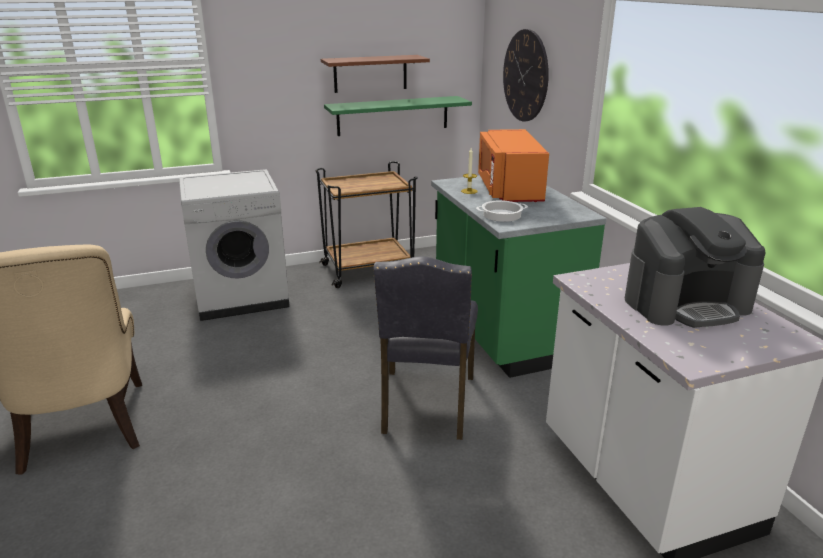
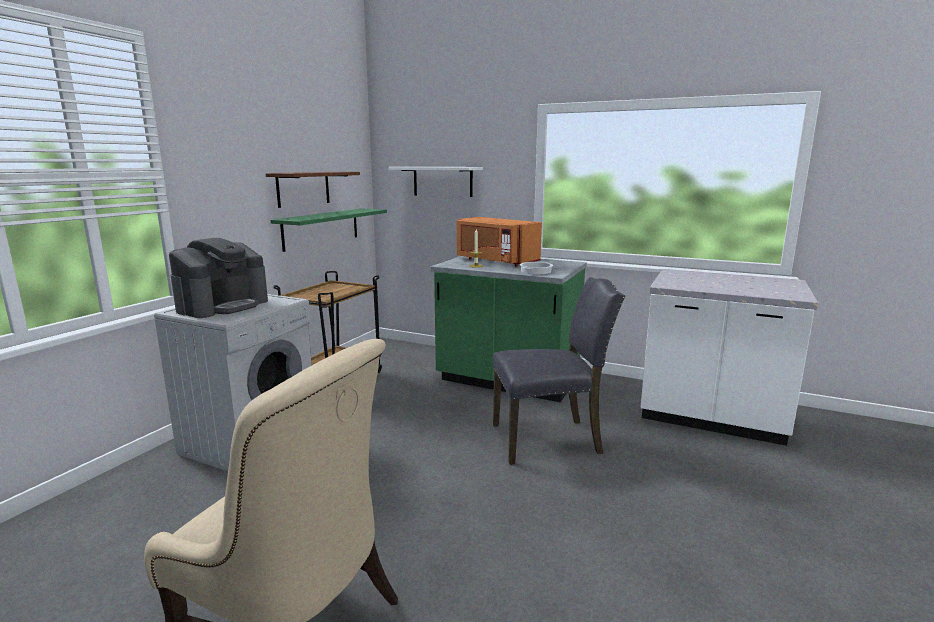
camera: 45 degrees left, 10 degrees down
grey chair [373,256,478,440] -> grey chair turned 60 degrees counterclockwise [492,277,626,465]
wall clock [503,29,549,121] -> white shelf [389,167,483,197]
coffee machine [625,207,766,328] -> coffee machine moved to [169,238,268,318]

